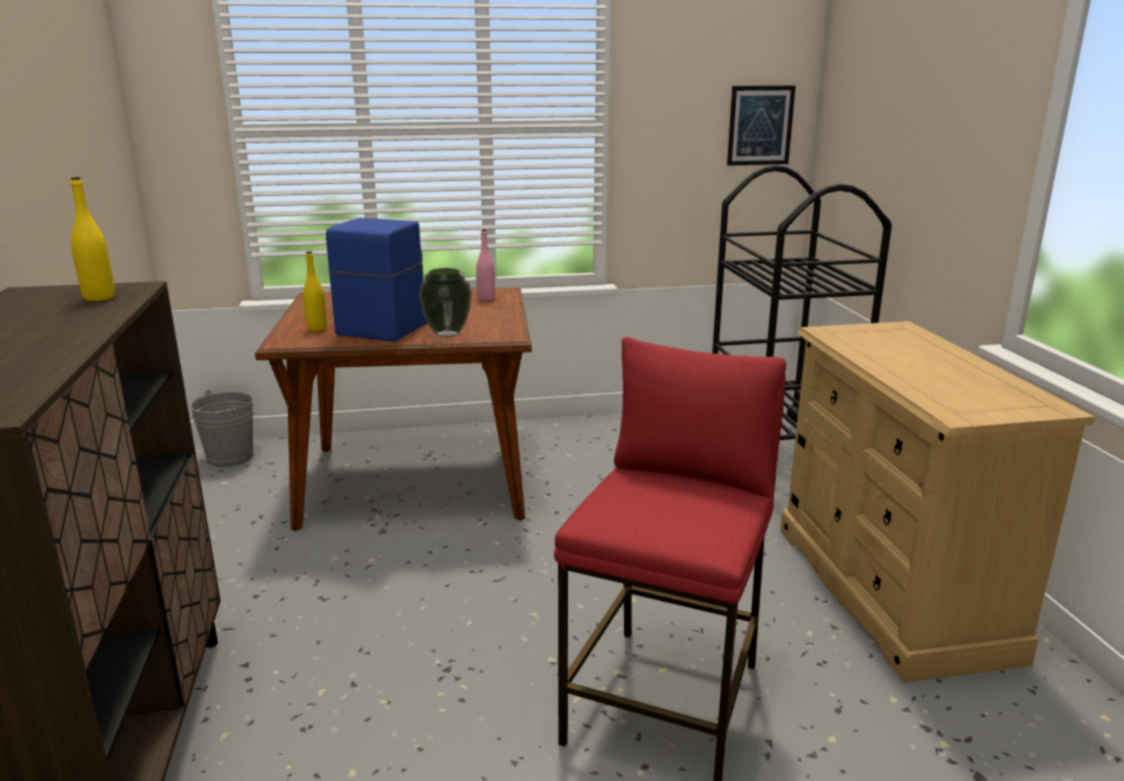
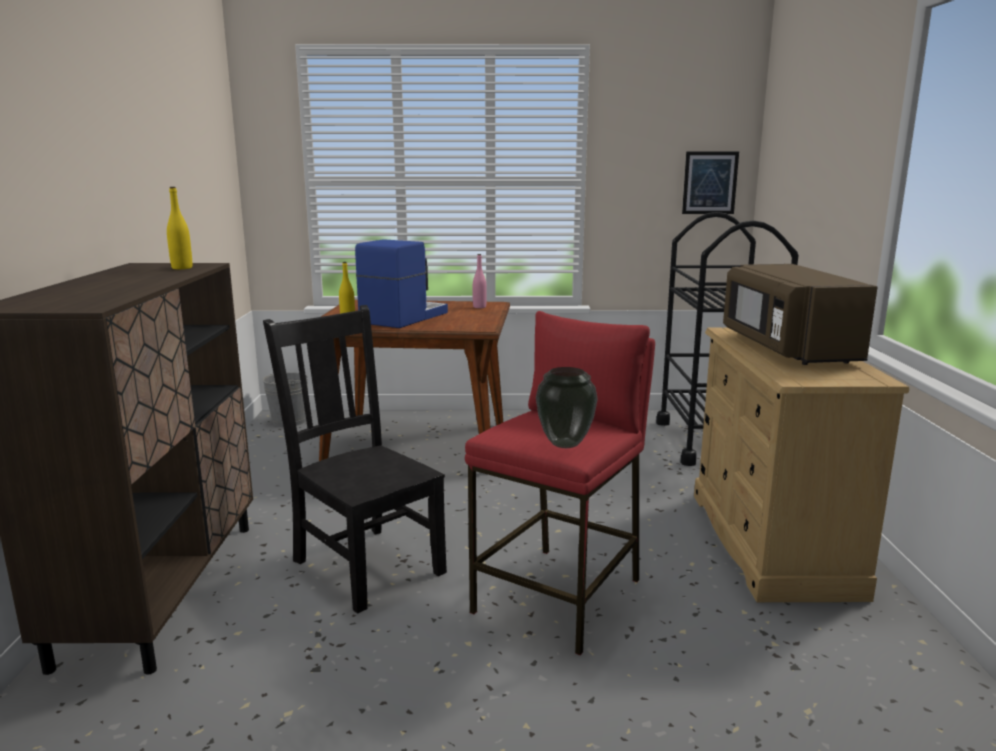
camera: 10 degrees right, 5 degrees down
vase [419,268,472,338] -> vase moved to [536,367,597,448]
none -> black chair [263,305,447,614]
none -> brown microwave [723,264,878,365]

